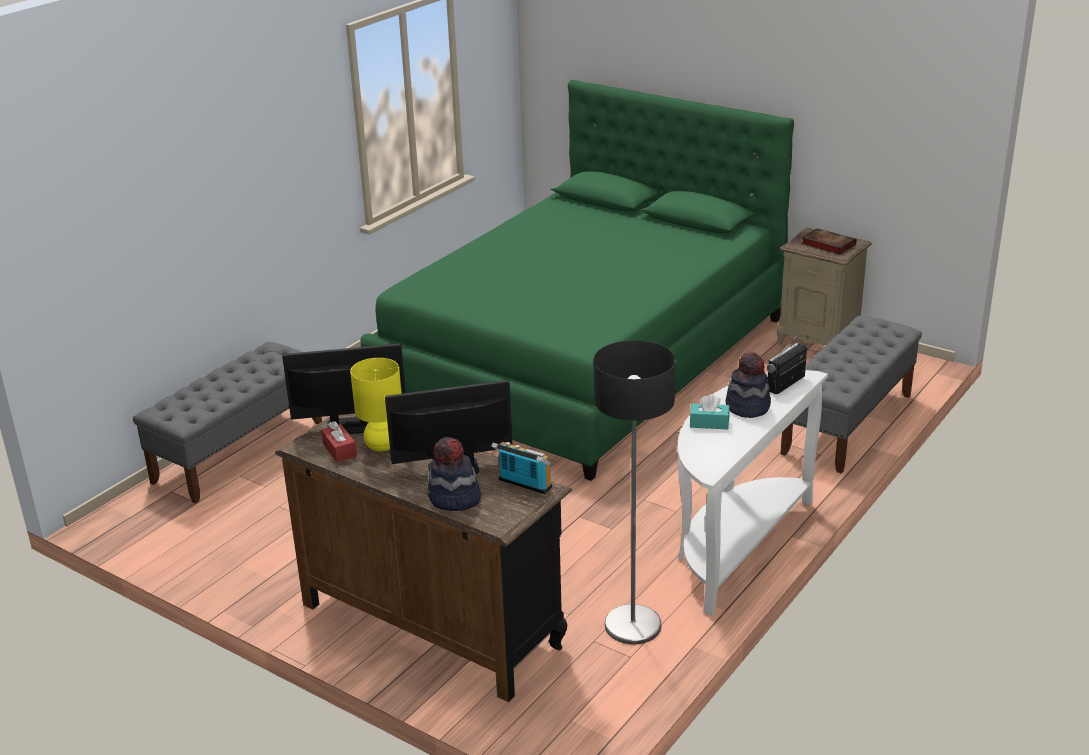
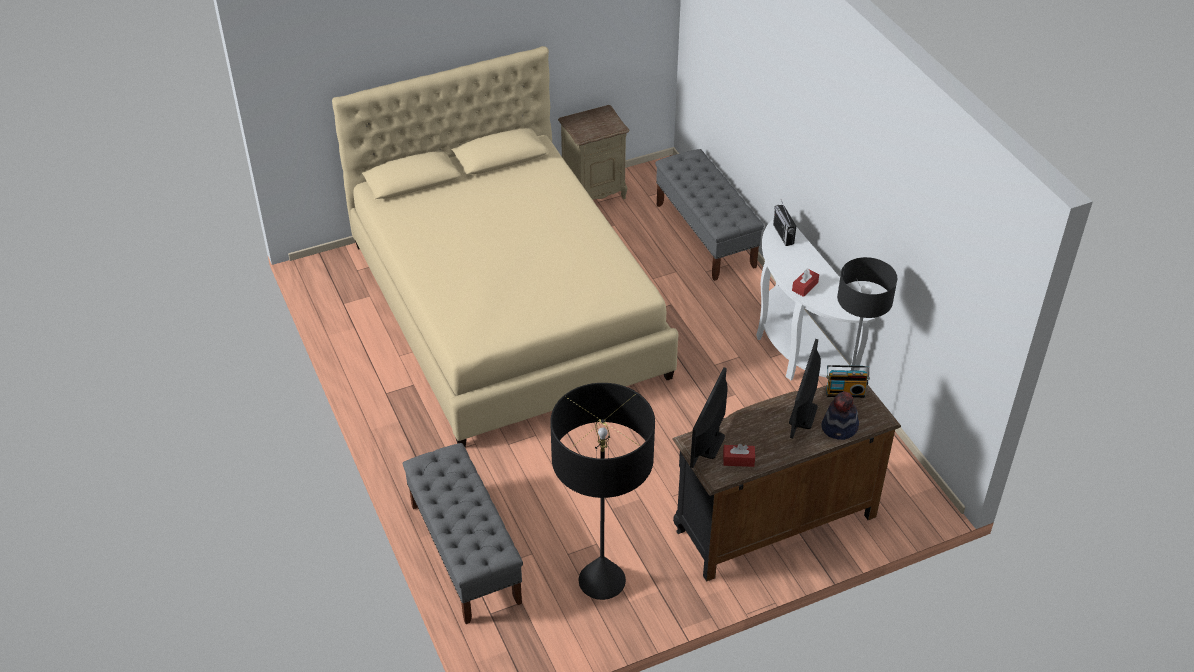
camera: 60 degrees left, 15 degrees up
yellow table lamp [350,358,402,452] -> none
green bed [360,80,794,481] -> beige bed [332,46,679,447]
radio [491,442,552,494] -> radio turned 150 degrees counterclockwise [826,365,870,398]
turquoise tissue box [690,394,730,429] -> red tissue box [792,268,819,297]
hat [725,352,771,418] -> none
book [801,228,857,255] -> none
none -> black floor lamp [550,383,655,600]

